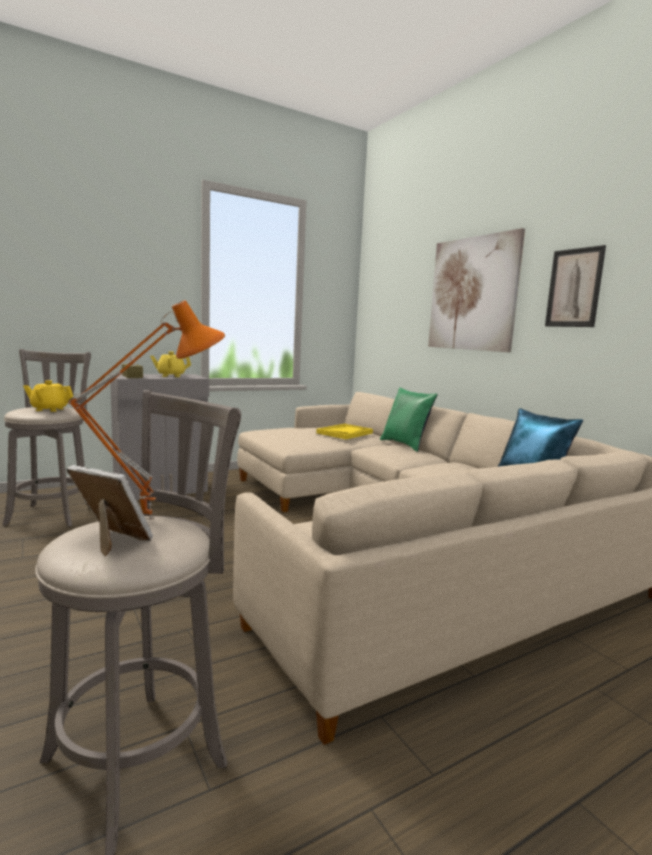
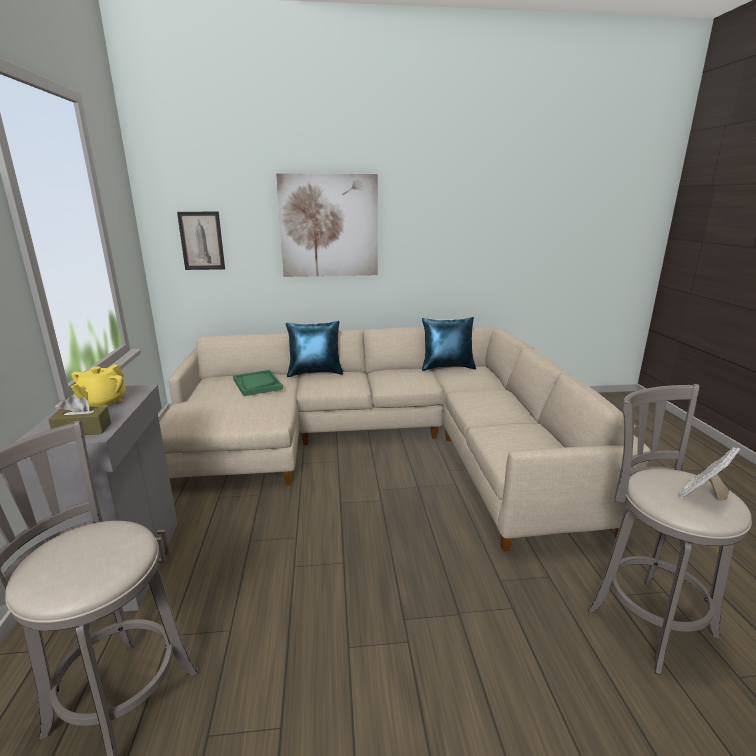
camera: 65 degrees left, 10 degrees up
yellow teapot [23,380,73,412] -> none
orange table lamp [68,300,225,520] -> none
yellow tray [316,424,373,439] -> green tray [233,370,283,396]
green pillow [380,388,438,452] -> blue pillow [286,321,343,377]
picture [545,245,606,327] -> picture moved to [177,212,225,270]

